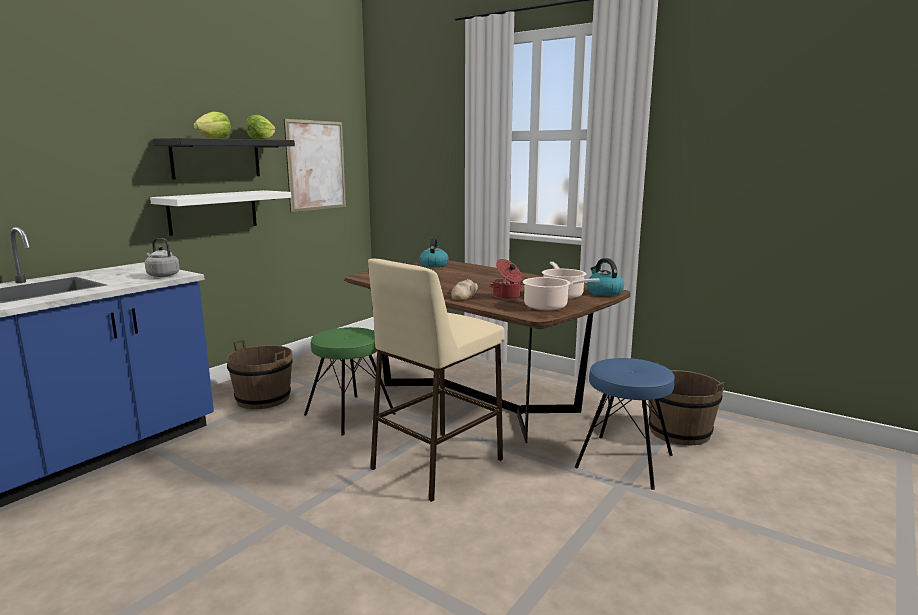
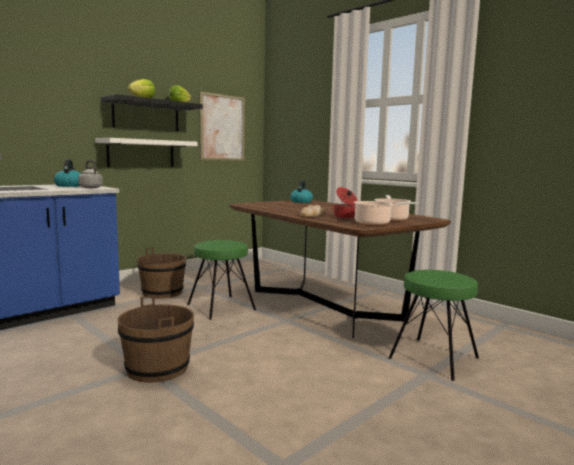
camera: 10 degrees right, 5 degrees down
beige stool [368,259,505,502] -> none
blue stool [575,358,675,490] -> green stool [388,270,479,381]
kettle [587,258,624,296] -> kettle moved to [54,159,81,187]
brown bucket [649,362,725,445] -> brown bucket moved to [117,295,194,383]

